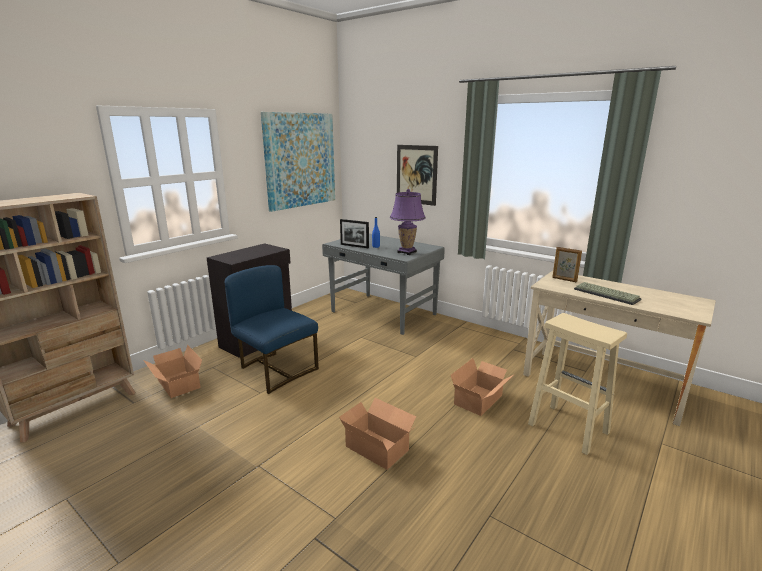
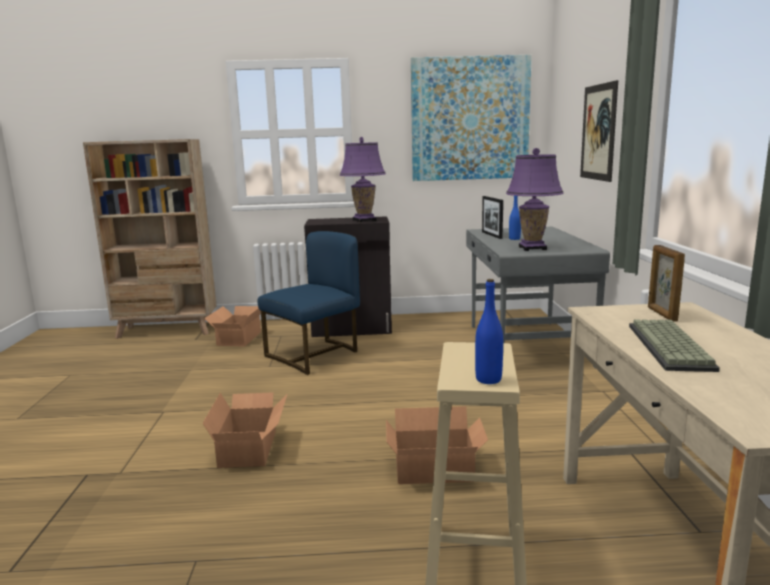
camera: 50 degrees right, 5 degrees down
blue chair [225,265,319,394] -> blue chair turned 45 degrees clockwise [258,231,360,375]
none -> purple table lamp [340,137,386,223]
none -> blue bottle [475,279,503,384]

